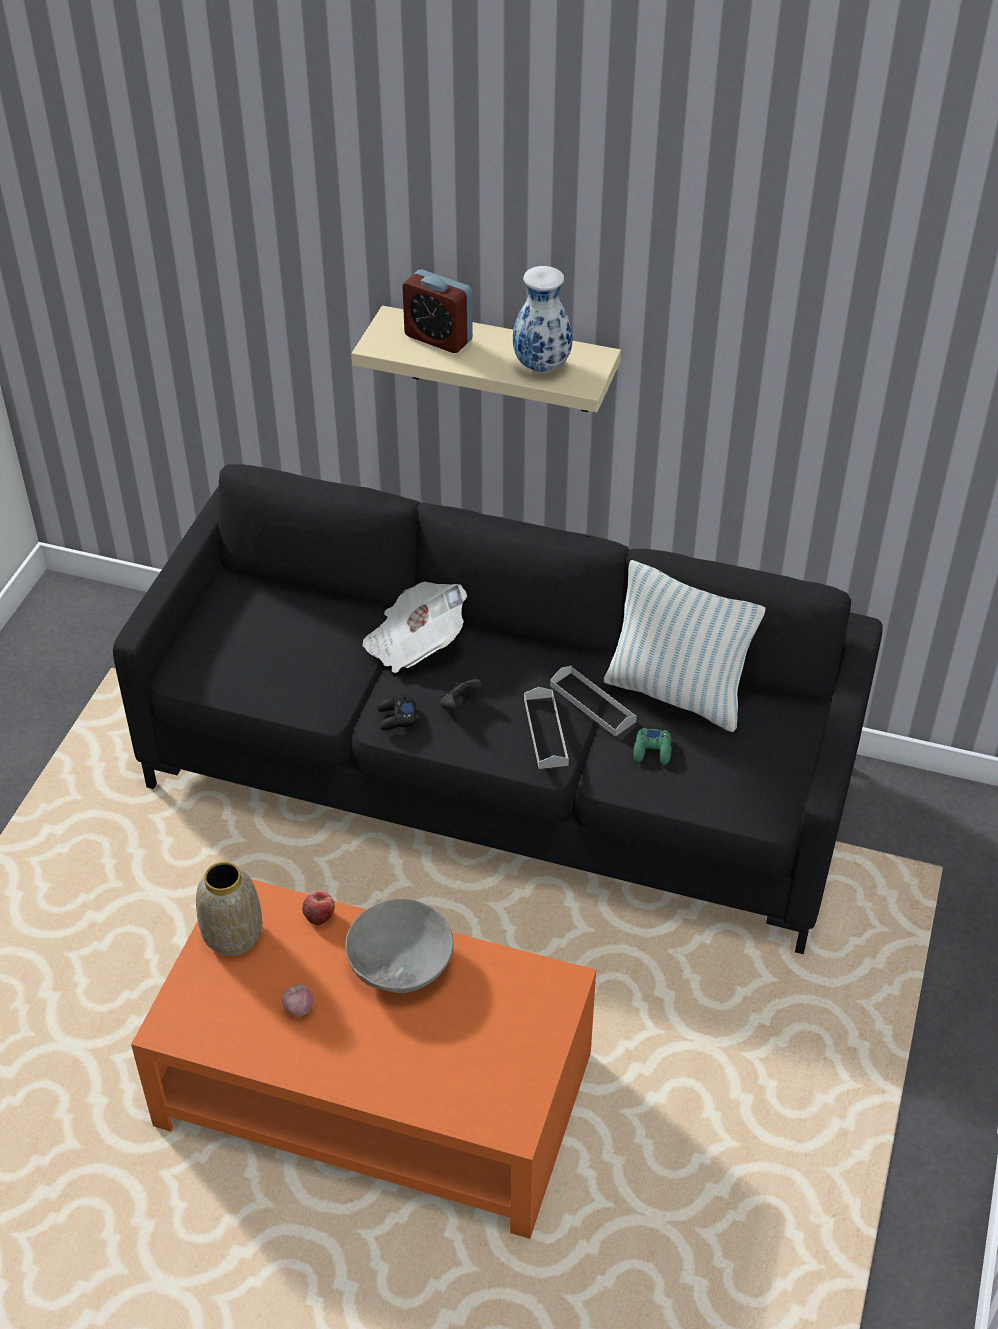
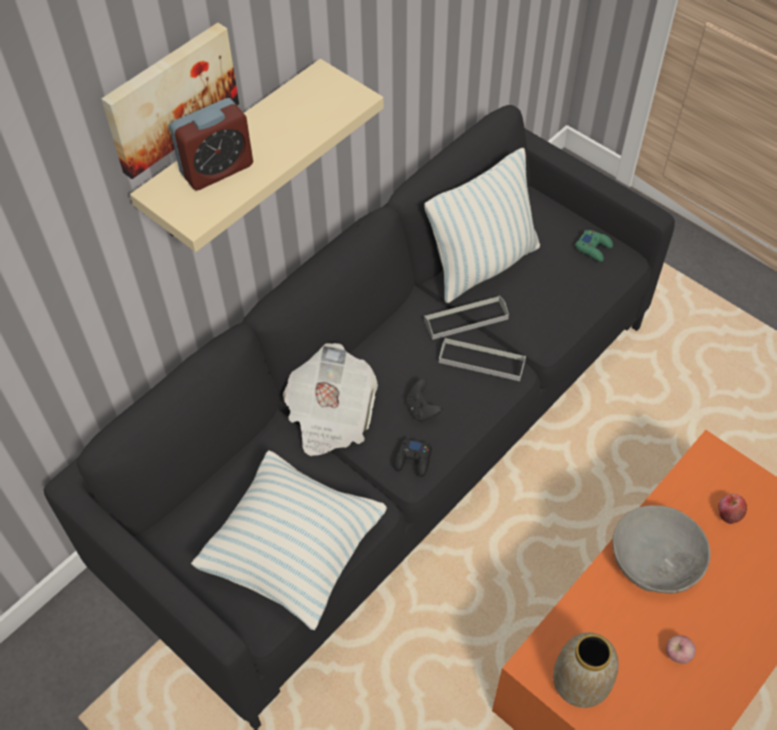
camera: 65 degrees left, 10 degrees up
apple [302,891,335,926] -> apple moved to [718,494,747,524]
vase [513,266,573,373] -> none
green game controller [633,728,672,765] -> green game controller moved to [575,230,613,262]
none -> picture [101,23,239,179]
none -> pillow [191,450,387,630]

